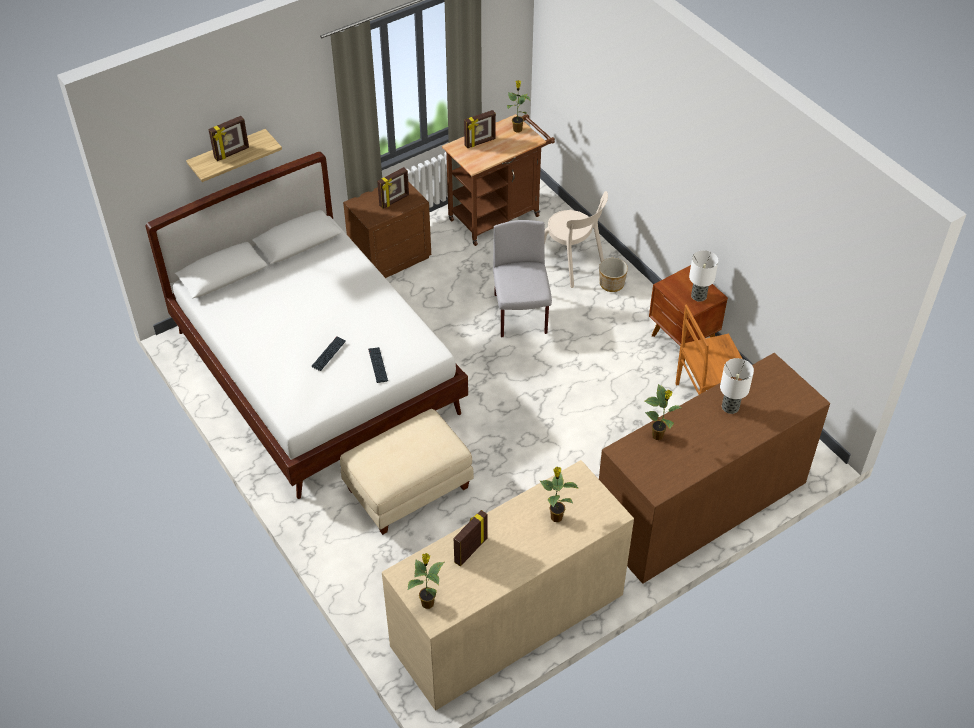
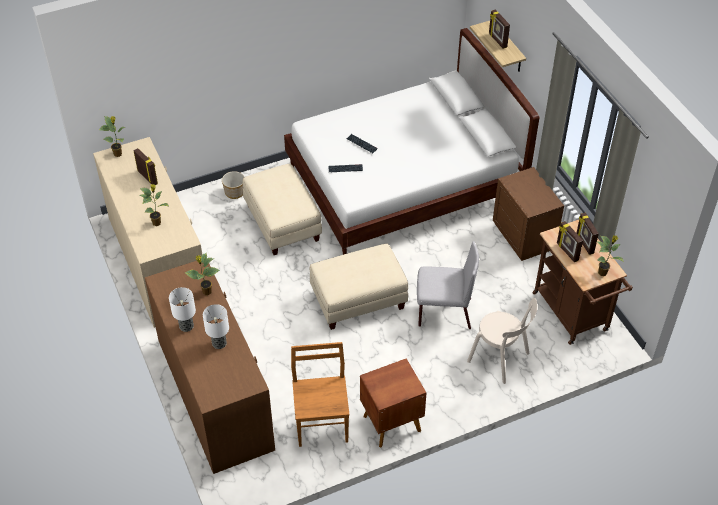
camera: 100 degrees right, 0 degrees up
picture frame [377,167,409,209] -> picture frame moved to [557,221,583,262]
beige chair [544,191,608,288] -> beige chair turned 105 degrees counterclockwise [467,298,537,384]
planter [599,258,628,292] -> planter moved to [222,171,244,199]
table lamp [689,250,719,302] -> table lamp moved to [169,287,196,332]
none -> beige ottoman [310,244,408,330]

